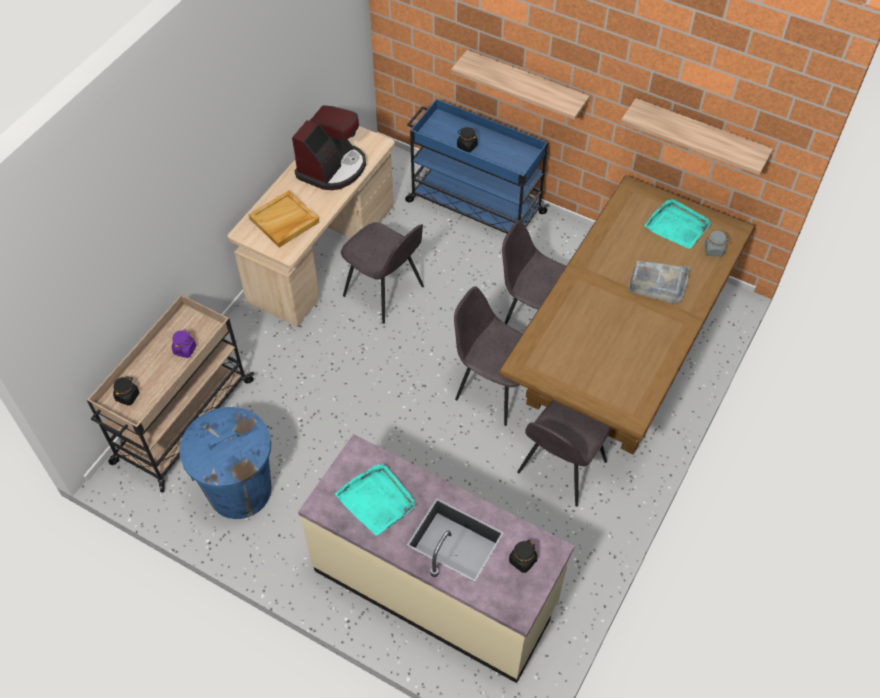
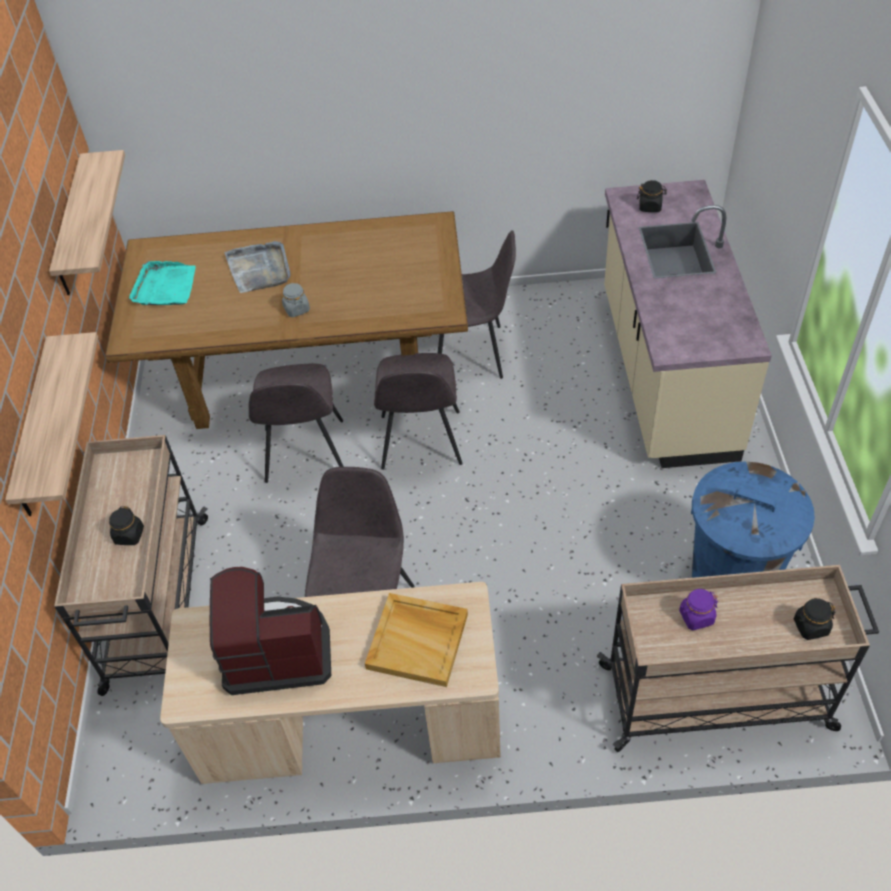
camera: 120 degrees left, 5 degrees down
turquoise tray [335,464,416,536] -> none
blue cart [405,99,549,234] -> beige cart [54,435,208,696]
grey jar [704,231,730,257] -> grey jar moved to [282,283,310,317]

